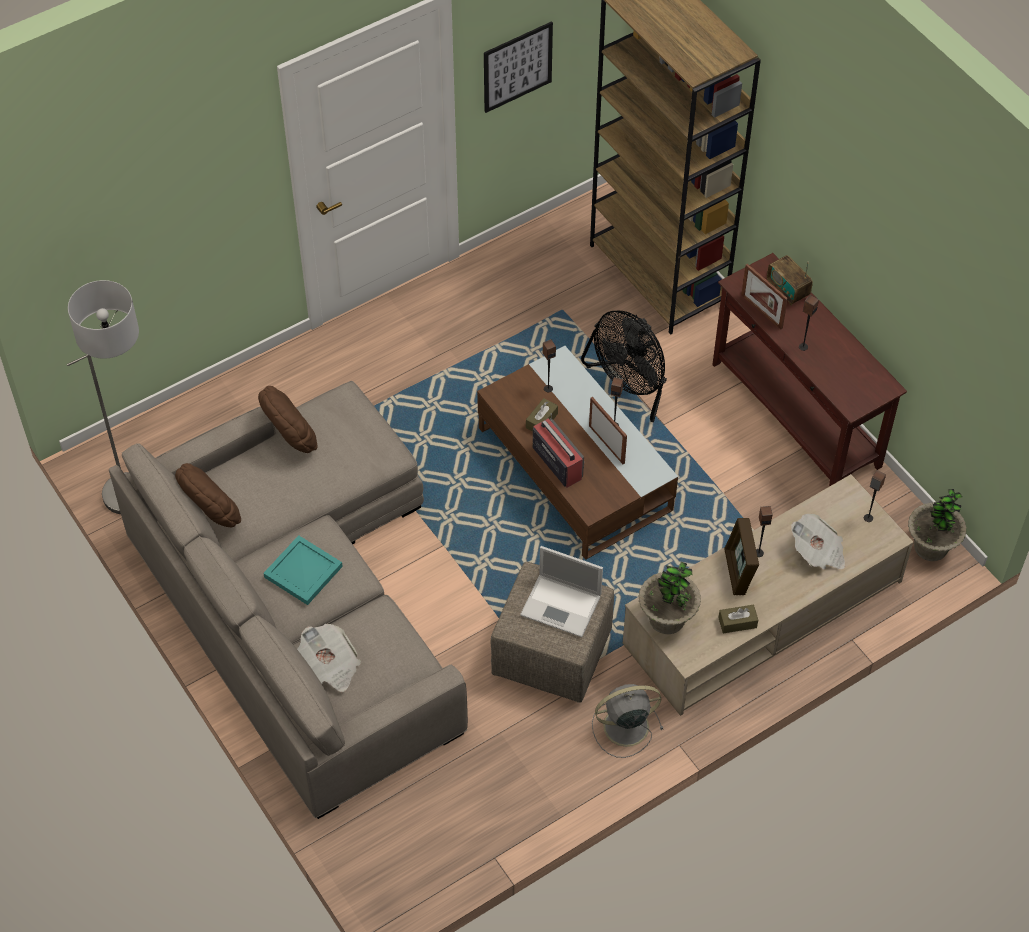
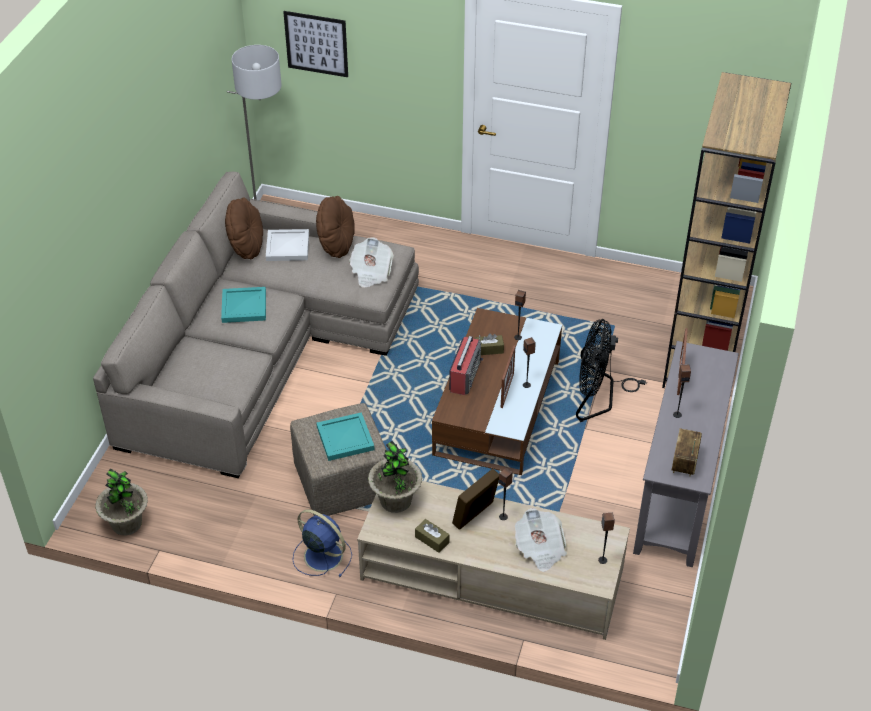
camera: 50 degrees right, 10 degrees down
newspaper [297,624,361,692] -> newspaper moved to [349,237,394,288]
picture [484,21,553,113] -> picture moved to [283,11,348,77]
laptop [520,546,603,637] -> turquoise tray [316,412,374,461]
grey fan [592,684,664,758] -> blue fan [293,509,352,577]
brown console table [712,253,907,487] -> grey console table [633,341,739,567]
radio [767,255,813,305] -> radio moved to [672,428,702,476]
potted plant [908,489,967,561] -> potted plant moved to [95,468,148,536]
none -> white tray [266,229,309,261]

